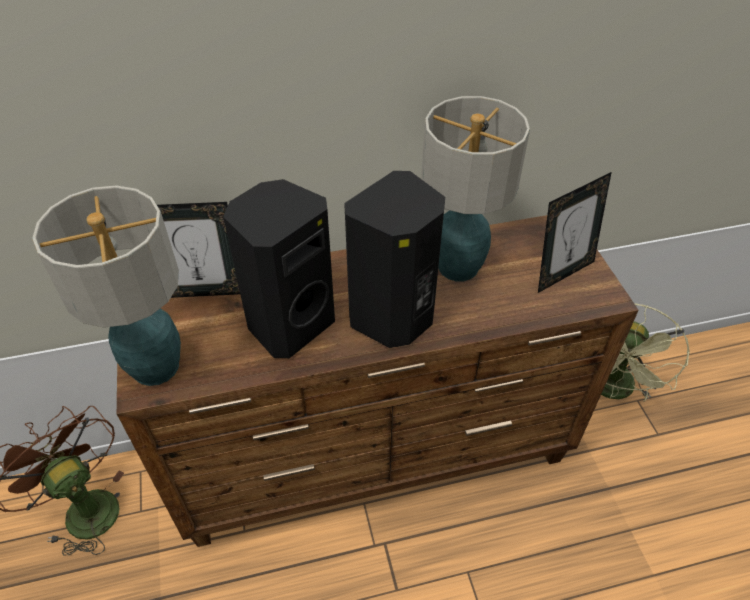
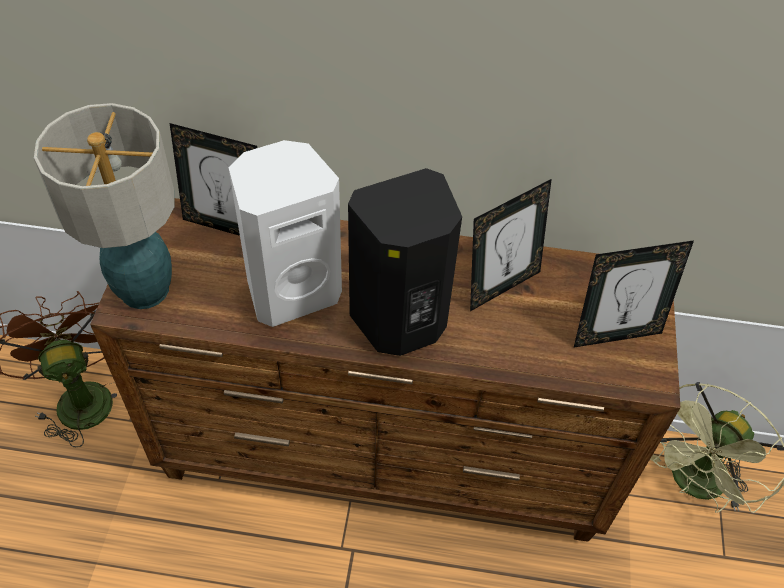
camera: 20 degrees right, 5 degrees up
black speaker [223,179,335,358] -> white speaker [229,140,342,327]
table lamp [421,96,530,281] -> picture frame [470,179,552,311]

